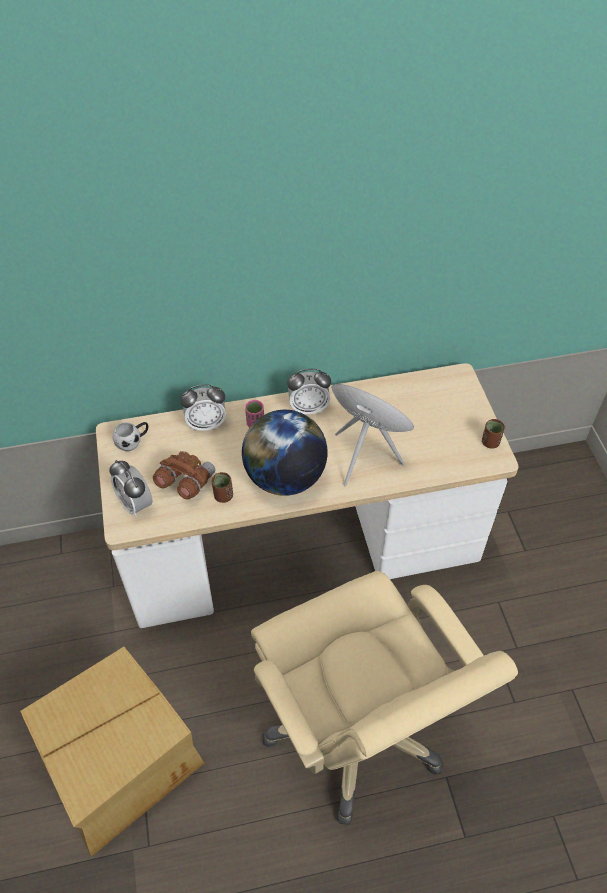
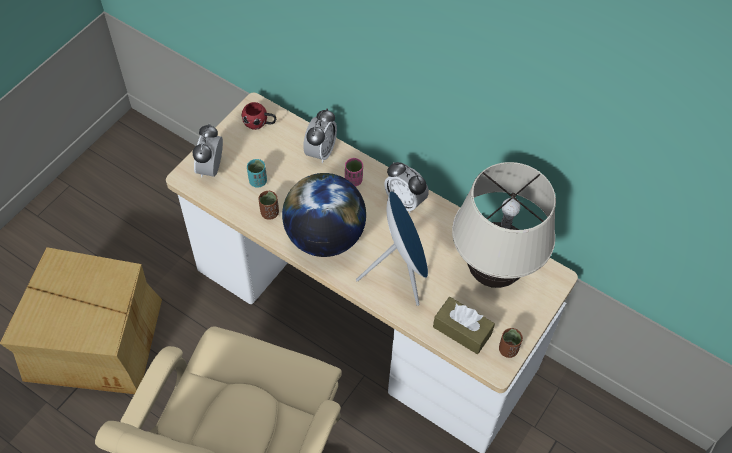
camera: 45 degrees right, 5 degrees up
white mug [112,422,148,451] -> red mug [242,102,276,130]
brown binoculars [153,451,215,500] -> turquoise cup [247,159,267,188]
alarm clock [180,385,226,431] -> alarm clock turned 105 degrees counterclockwise [303,109,337,163]
none -> brown tissue box [433,297,495,354]
none -> beige table lamp [452,162,556,288]

